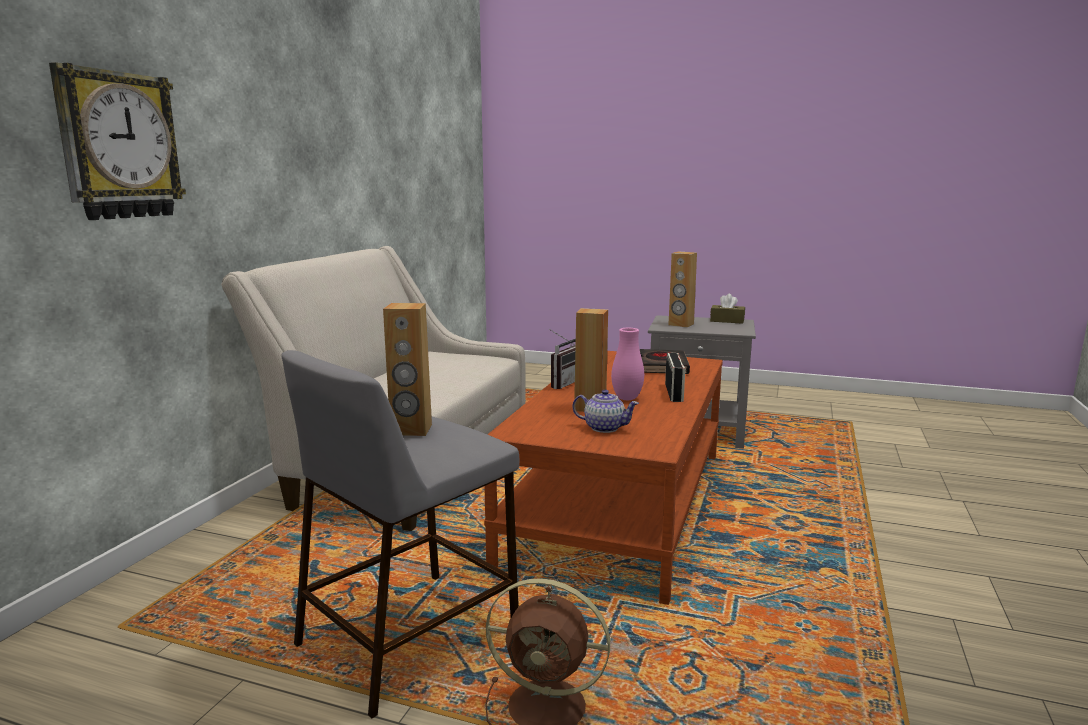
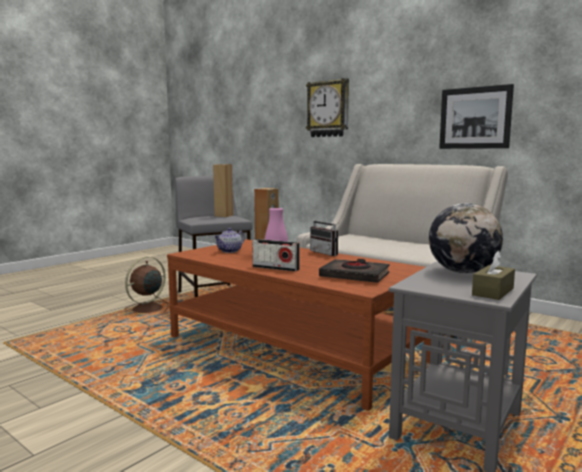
camera: 110 degrees right, 5 degrees down
brown speaker [669,251,697,327] -> globe [429,203,503,273]
none -> picture [439,84,514,149]

